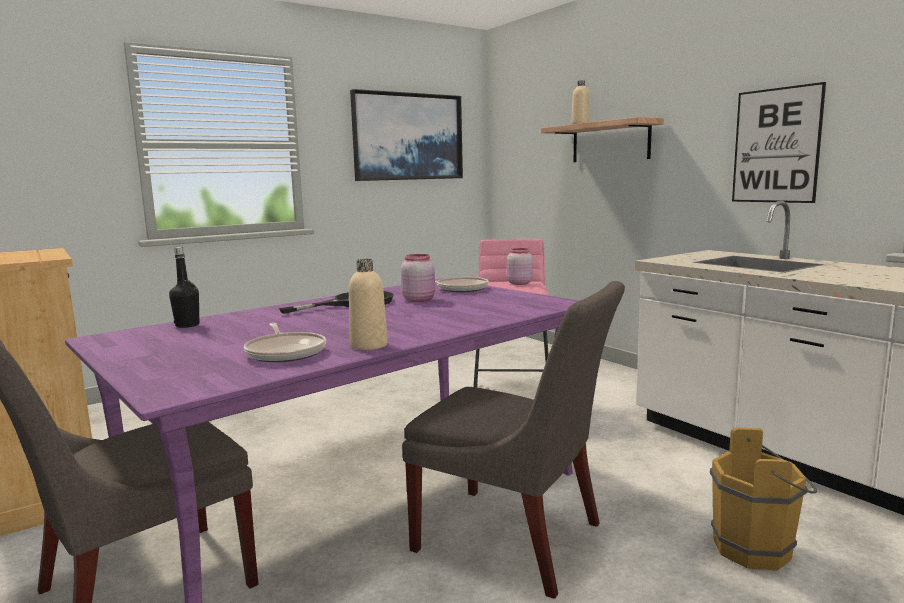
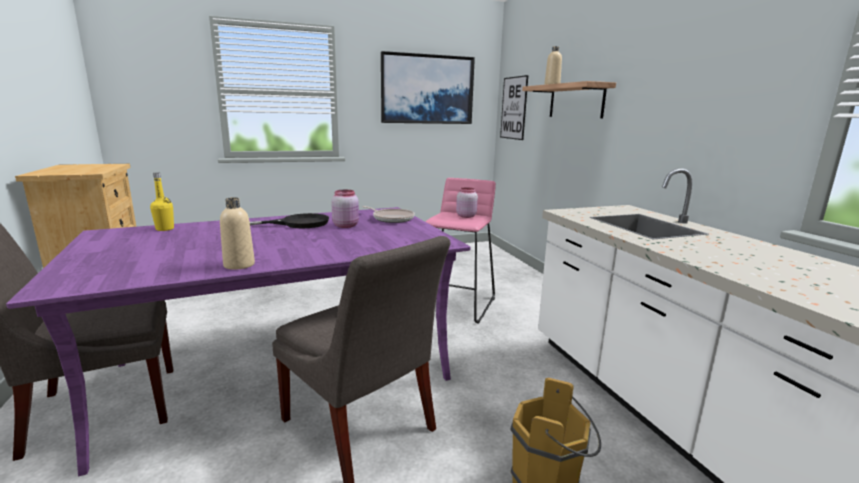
camera: 15 degrees right, 5 degrees up
black bottle [169,247,199,328] -> yellow bottle [150,173,174,231]
frying pan [244,323,326,362] -> none
picture [732,82,826,203] -> picture moved to [500,75,528,140]

